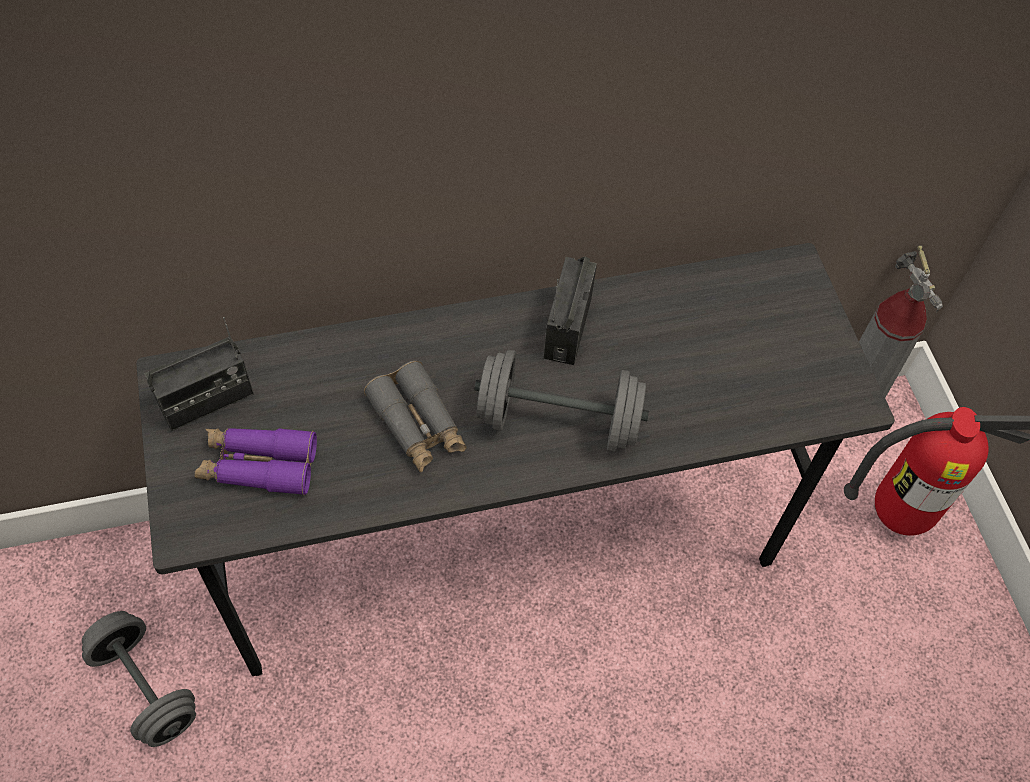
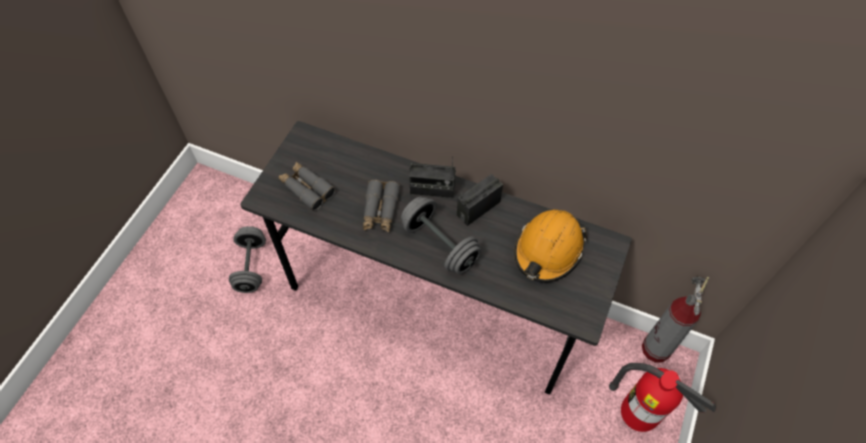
camera: 40 degrees right, 0 degrees up
radio [144,317,254,431] -> radio moved to [409,156,456,198]
purple binoculars [194,428,317,495] -> grey binoculars [278,162,336,211]
none -> orange hard hat [514,209,587,282]

